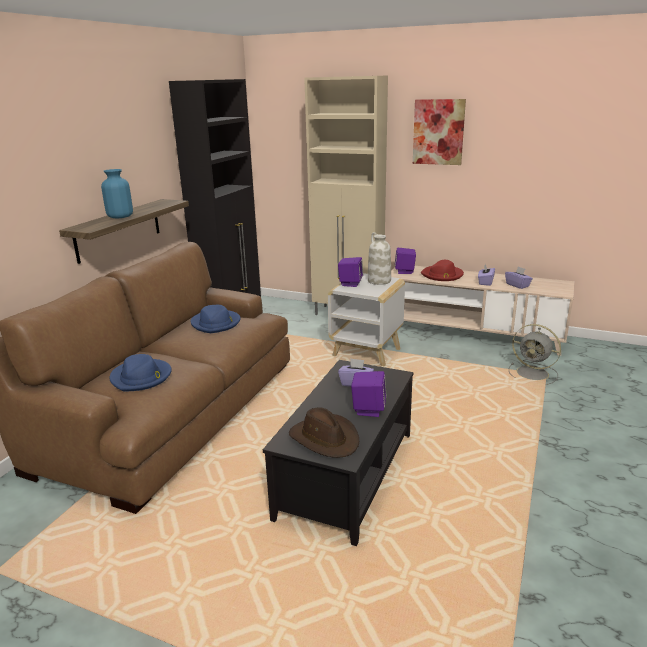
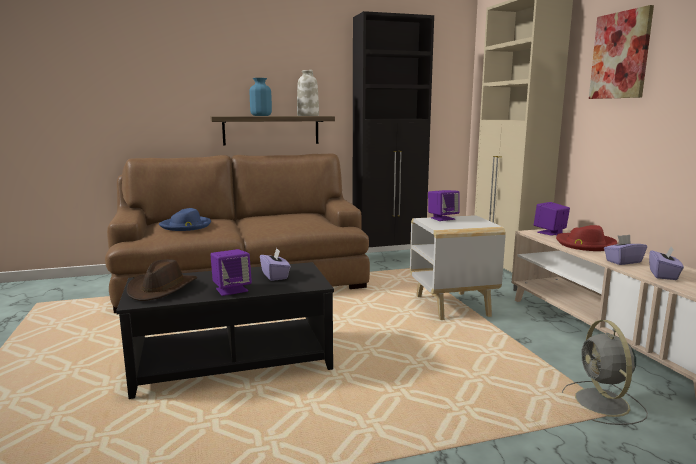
camera: 50 degrees right, 10 degrees down
blue hat [191,305,241,333] -> none
white vase [368,232,391,285] -> white vase moved to [297,69,319,116]

